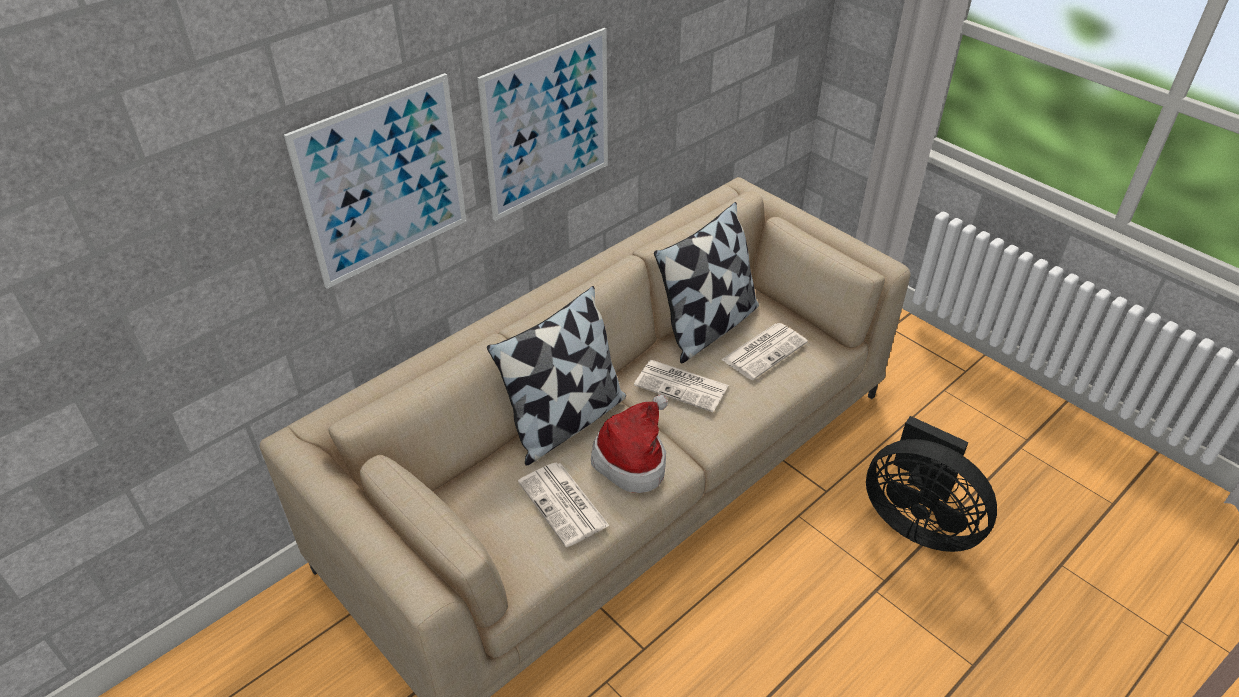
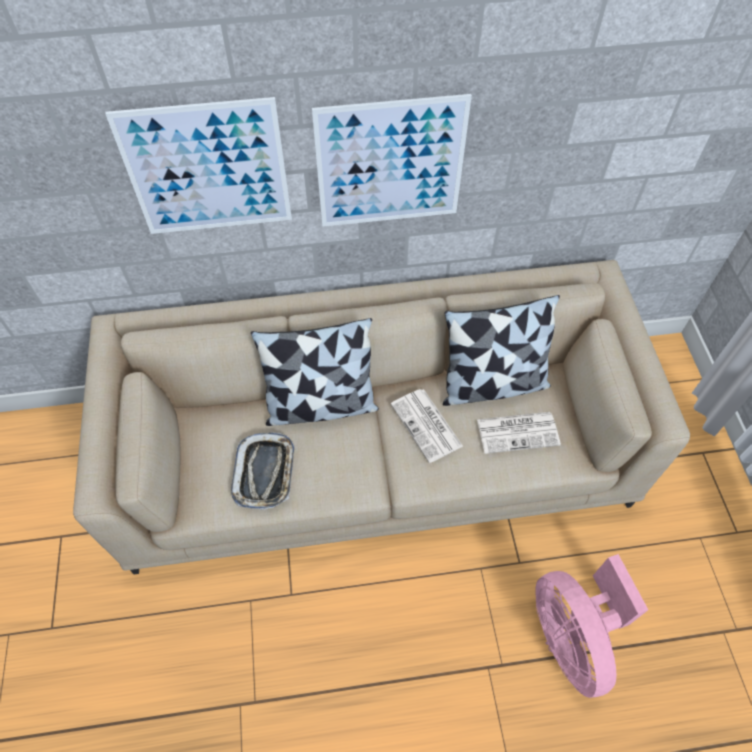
camera: 35 degrees right, 15 degrees up
newspaper [518,462,610,547] -> tray [231,433,295,510]
hat [591,394,668,493] -> none
black fan [866,416,997,552] -> pink fan [535,554,648,698]

